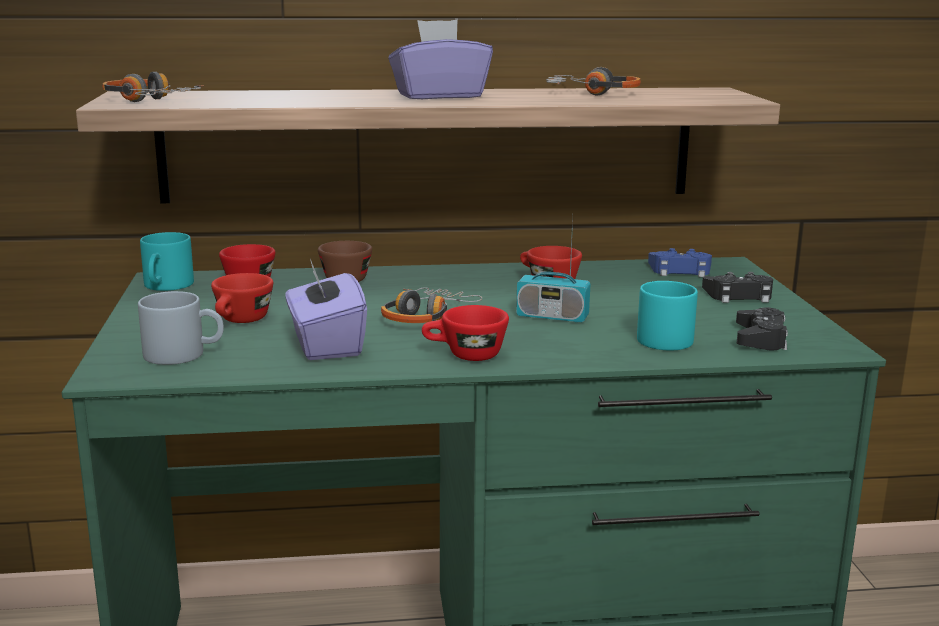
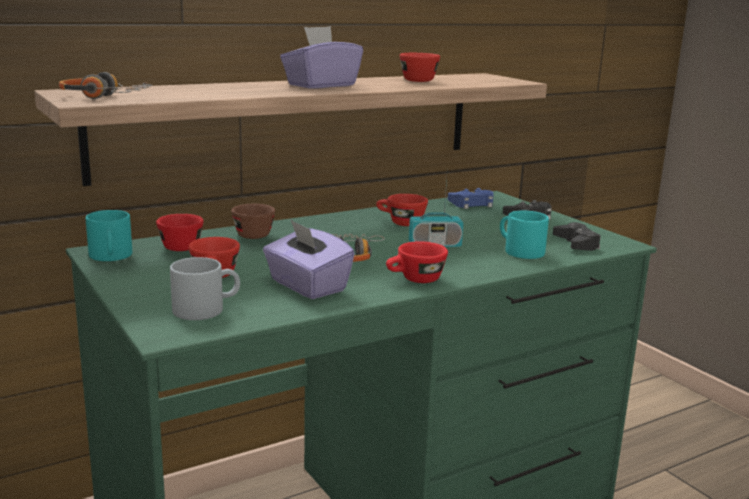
camera: 25 degrees left, 0 degrees up
headphones [546,67,641,96] -> red cup [400,53,440,82]

